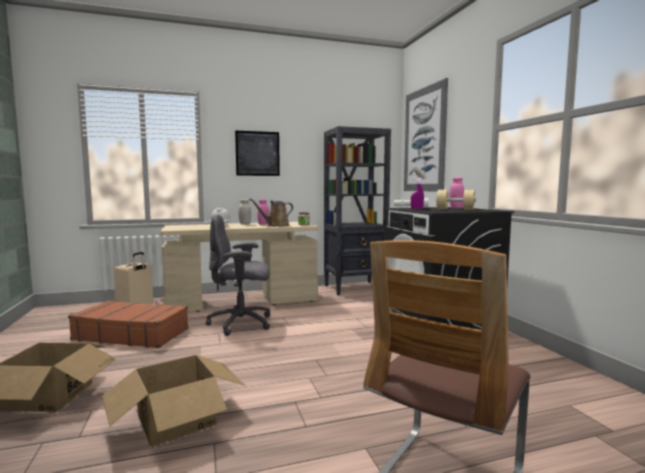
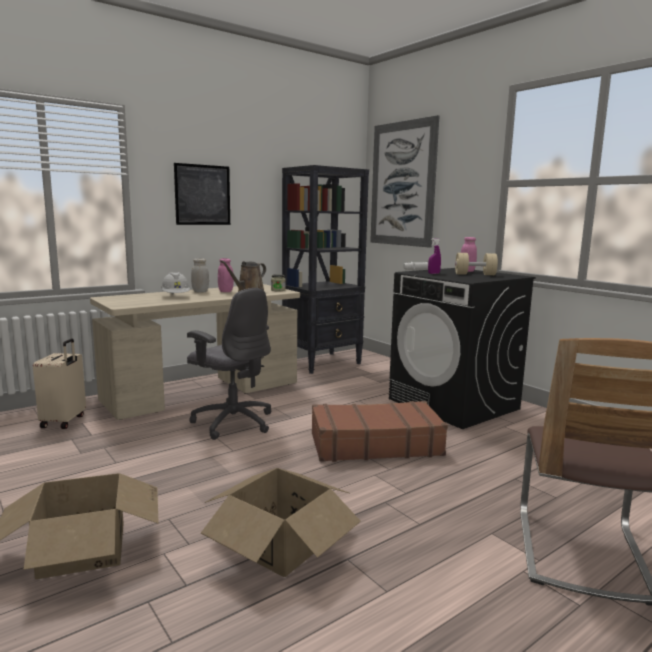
camera: 20 degrees left, 5 degrees up
brown suitcase [68,300,189,348] -> brown suitcase moved to [312,401,448,462]
grey office chair [206,215,270,336] -> grey office chair turned 120 degrees counterclockwise [187,288,271,440]

